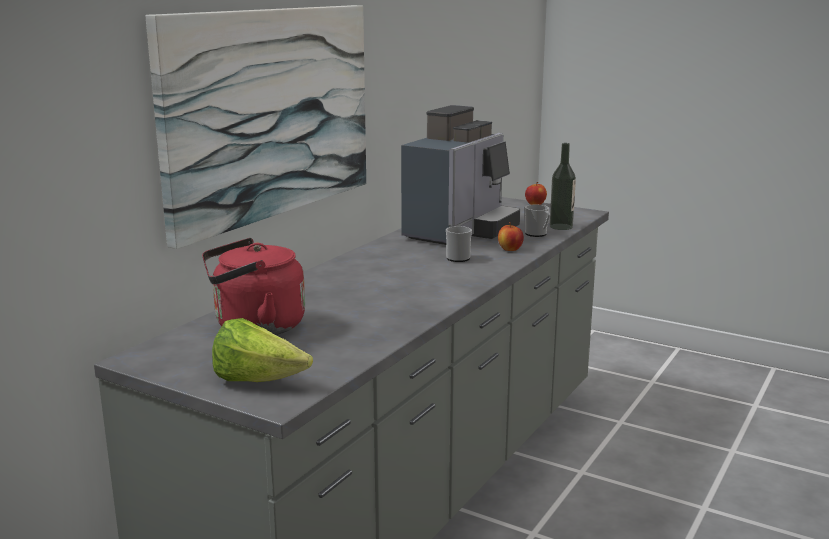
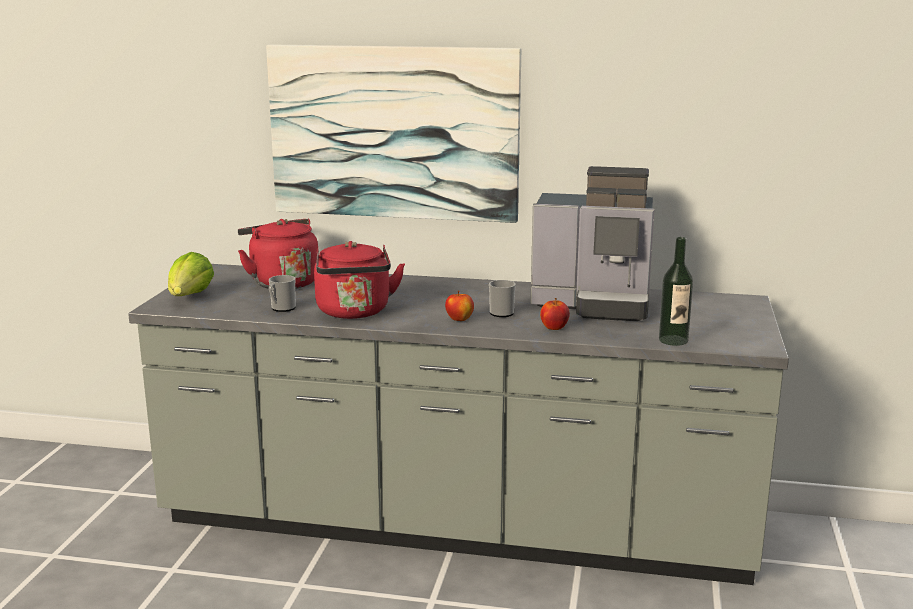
camera: 70 degrees right, 0 degrees up
apple [525,182,547,205] -> apple moved to [445,291,474,321]
mug [525,205,550,237] -> mug moved to [269,275,296,312]
none -> red kettle [314,241,405,319]

